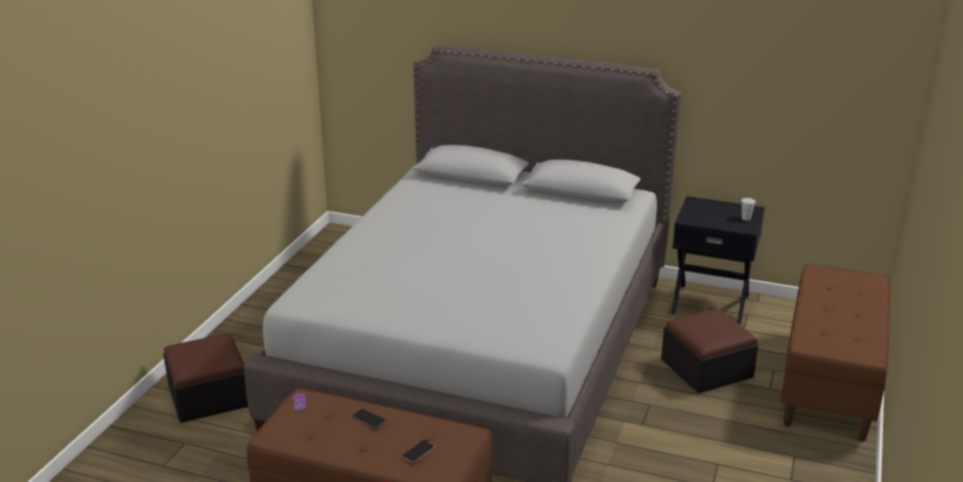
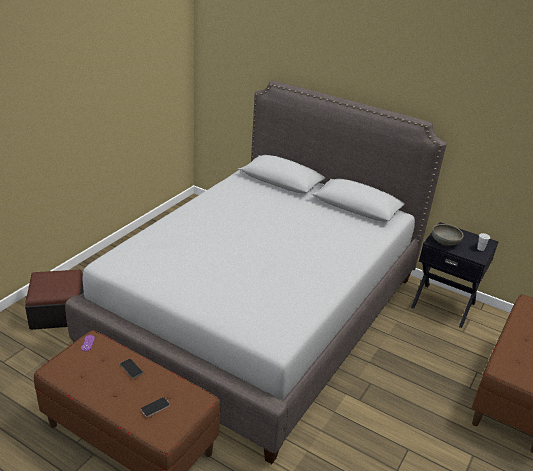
camera: 10 degrees right, 5 degrees up
ottoman [661,308,758,393] -> none
none -> grey bowl [432,224,463,246]

